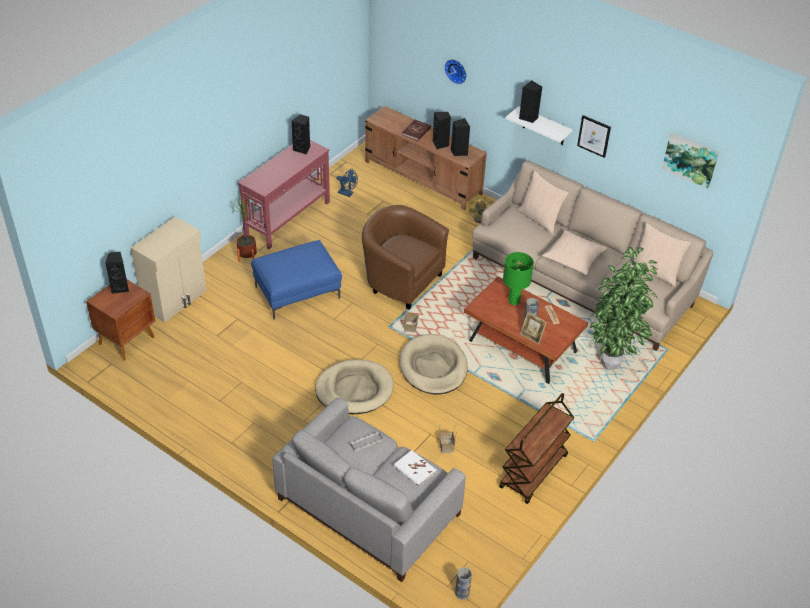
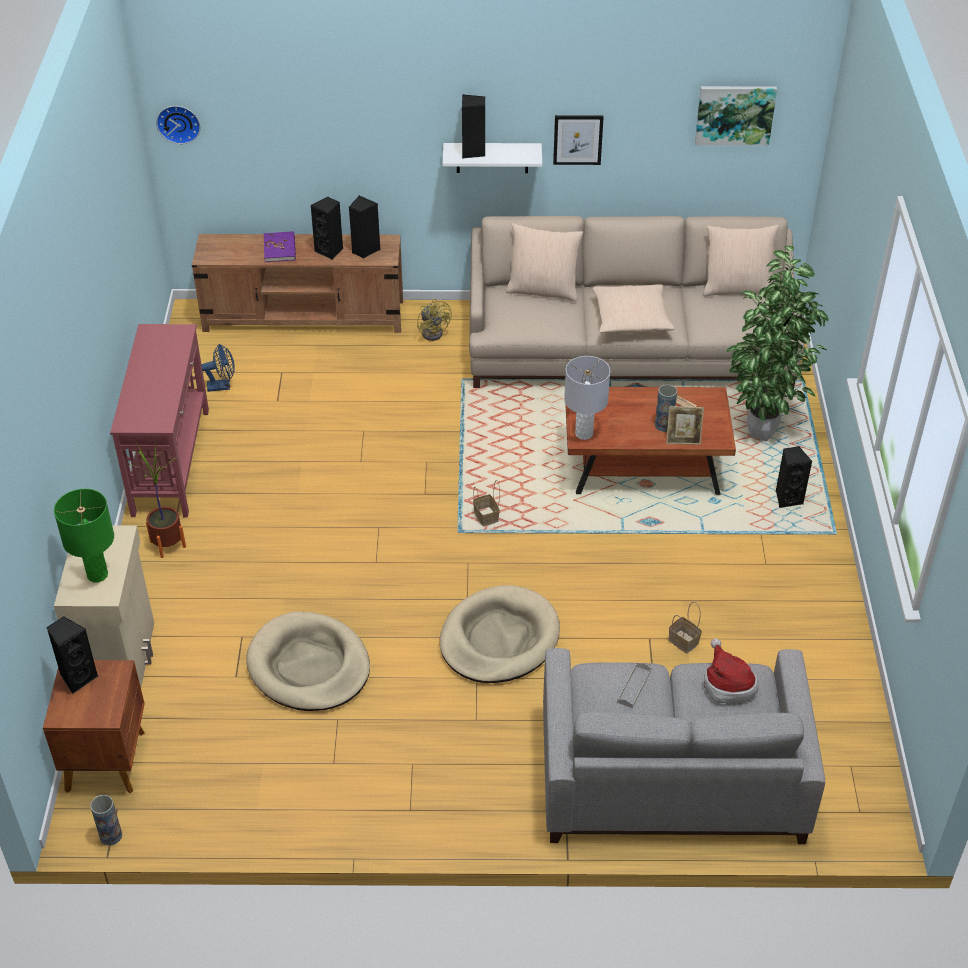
camera: 35 degrees left, 0 degrees up
blue ottoman [251,240,342,320] -> none
black speaker [292,114,310,154] -> black speaker moved to [776,446,813,508]
brown armchair [362,205,449,309] -> none
white book [394,450,437,487] -> hat [704,638,759,703]
beige dog bed [399,334,468,395] -> beige dog bed moved to [246,611,370,711]
red book [402,120,431,141] -> purple book [264,231,296,262]
wall clock [444,59,467,84] -> wall clock moved to [156,106,200,144]
vase [455,567,472,600] -> vase moved to [90,795,122,845]
brown cart [499,393,574,504] -> none
green table lamp [503,252,534,305] -> green table lamp moved to [54,489,114,583]
none -> grey table lamp [564,356,610,440]

